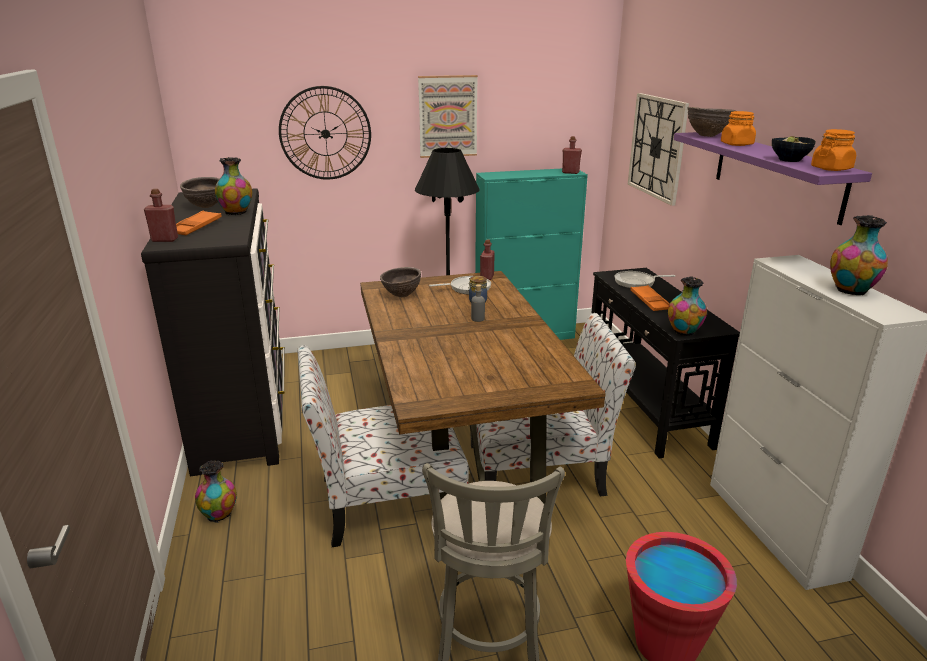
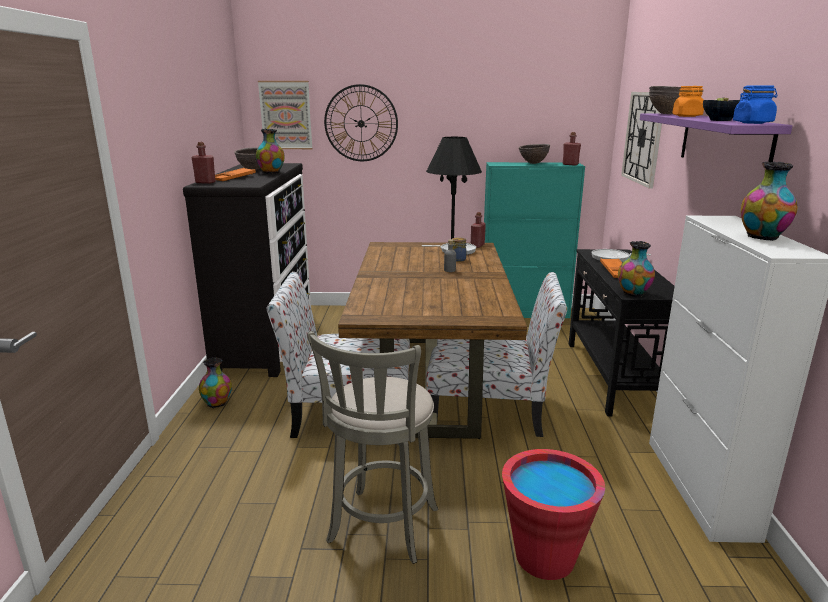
camera: 15 degrees right, 5 degrees down
brown bowl [380,267,421,297] -> brown bowl moved to [519,144,550,164]
picture [418,75,478,158] -> picture moved to [258,81,313,149]
orange jar [811,129,856,171] -> blue jar [733,85,777,124]

